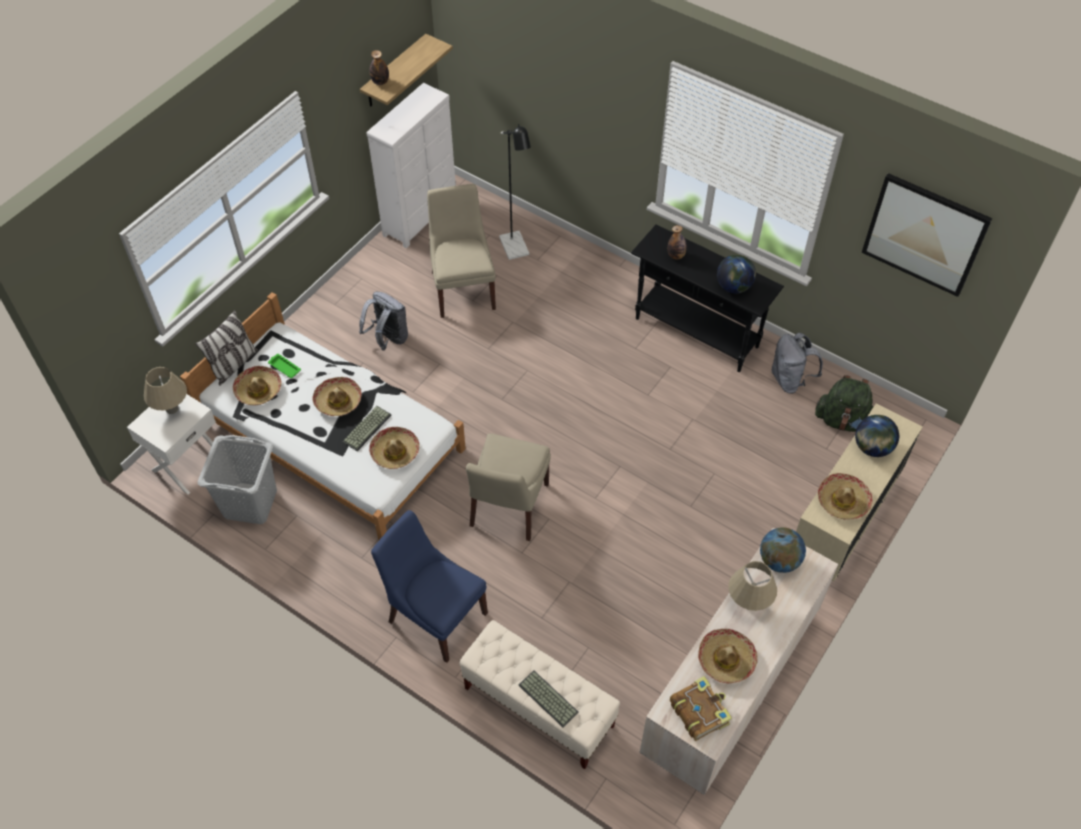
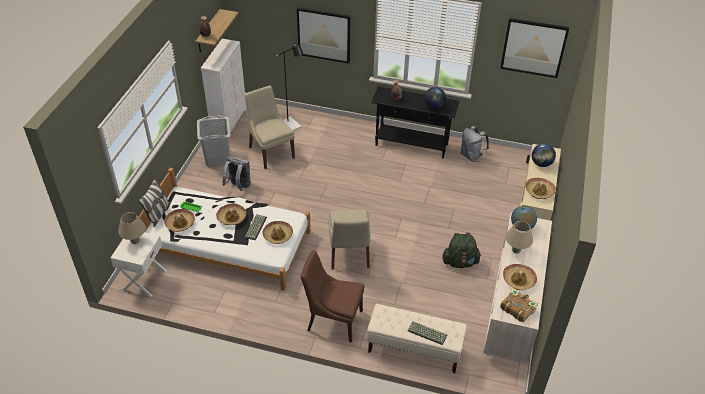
camera: 20 degrees left, 10 degrees down
grey laundry basket [198,435,277,524] -> grey laundry basket moved to [197,116,231,166]
blue chair [371,510,488,663] -> brown chair [300,250,365,342]
green backpack [815,375,874,432] -> green backpack moved to [442,233,481,268]
none -> picture [297,7,351,64]

